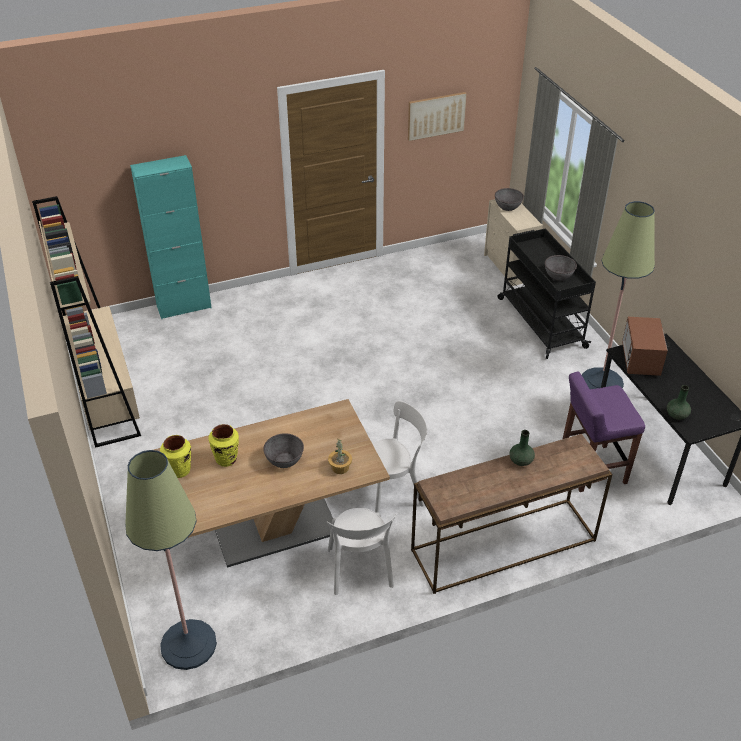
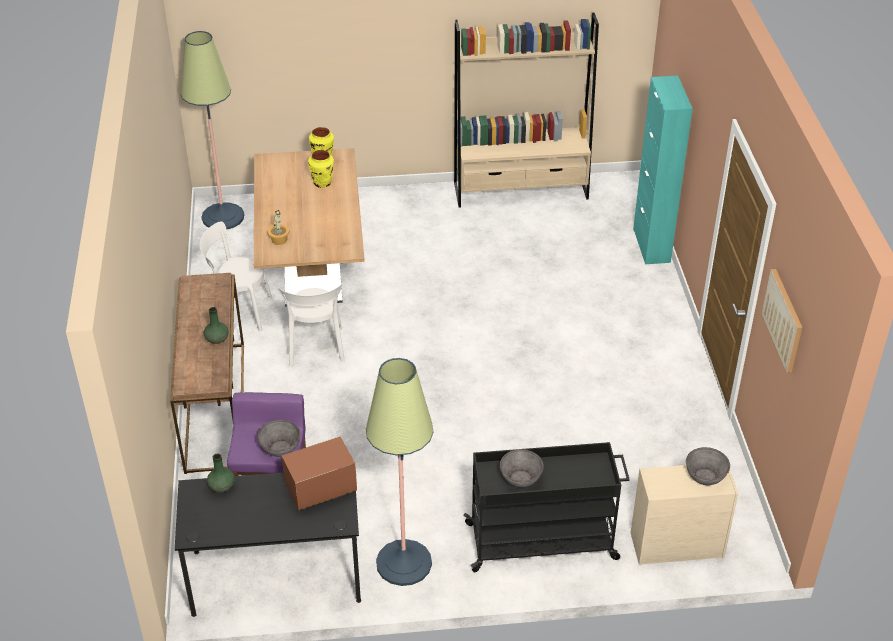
camera: 105 degrees right, 0 degrees up
grey bowl [263,433,304,468] -> grey bowl moved to [257,420,301,457]
microwave [622,317,668,376] -> microwave turned 45 degrees counterclockwise [282,437,357,510]

